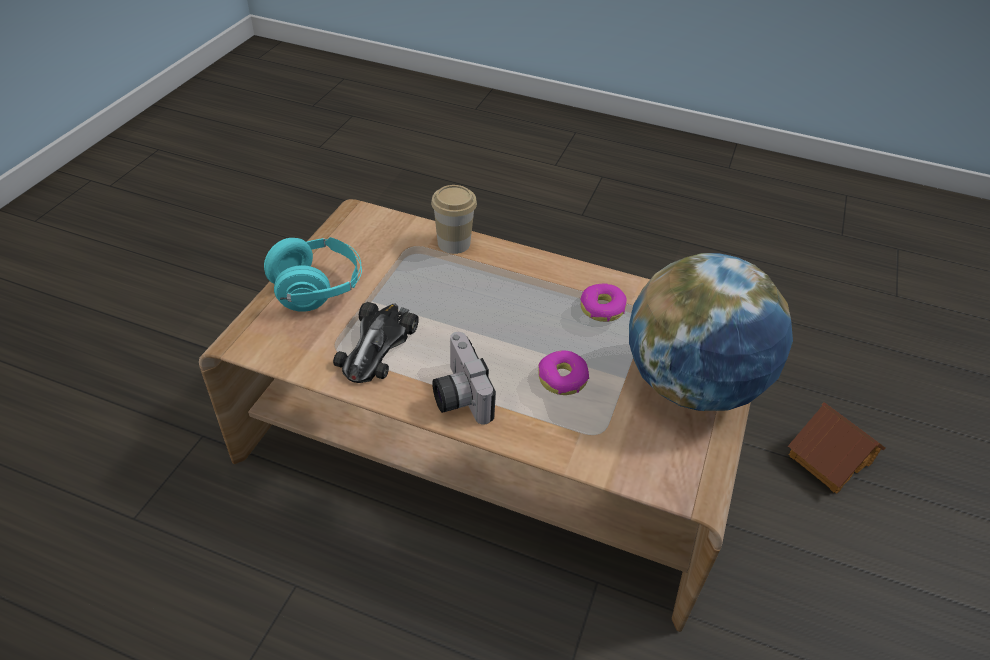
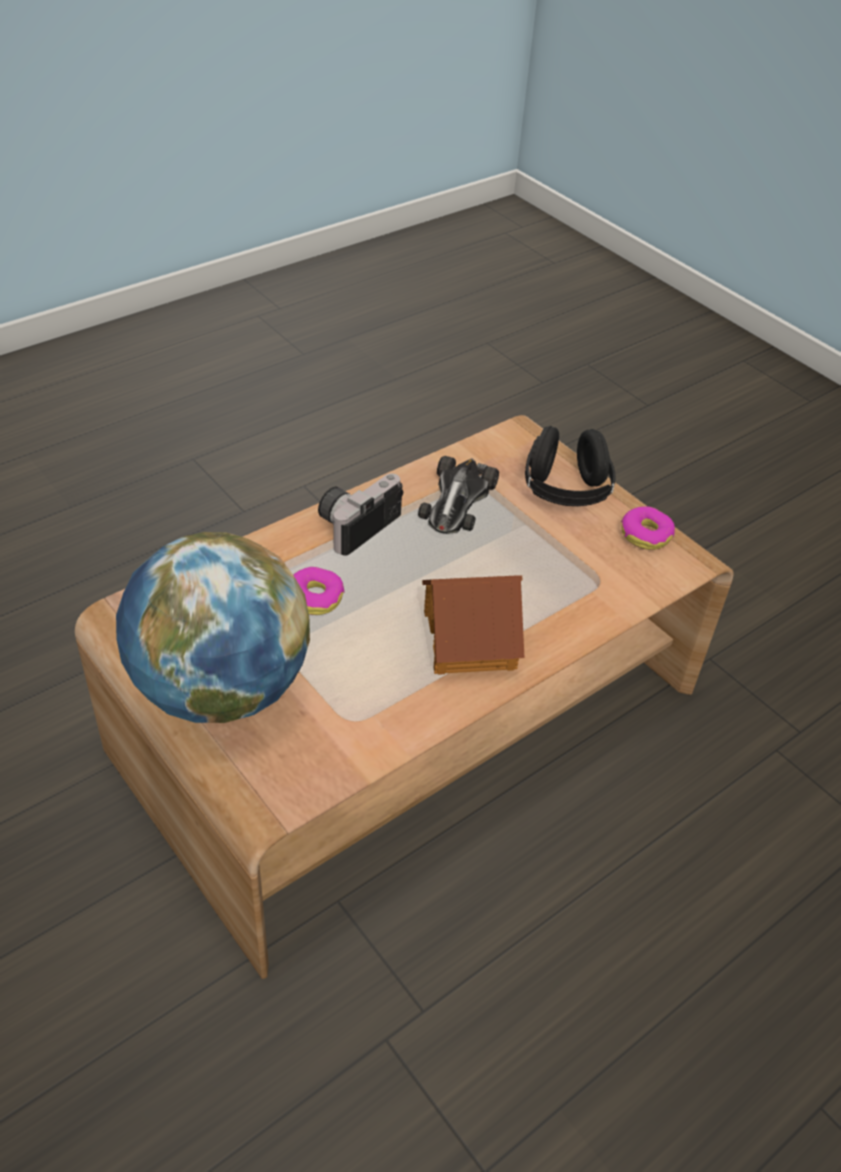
camera: 120 degrees right, 0 degrees up
turquoise headphones [264,237,362,312] -> black headphones [525,426,615,506]
toy car [333,302,419,383] -> toy car turned 120 degrees counterclockwise [418,456,499,534]
cup [431,185,477,254] -> none
camera [432,332,496,425] -> camera turned 60 degrees counterclockwise [318,474,403,556]
donut [580,283,627,322] -> donut moved to [621,506,675,550]
toy house [788,402,885,494] -> toy house moved to [422,575,524,675]

